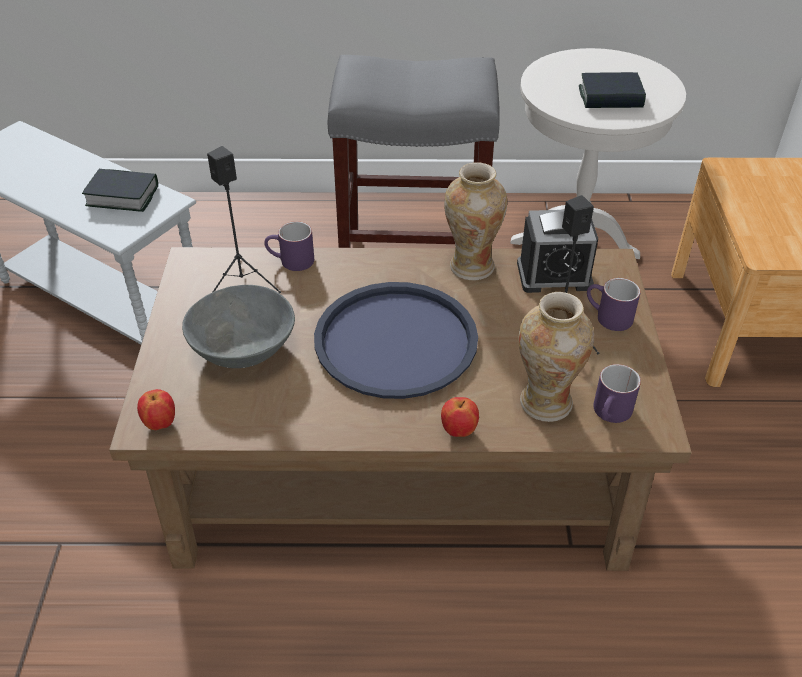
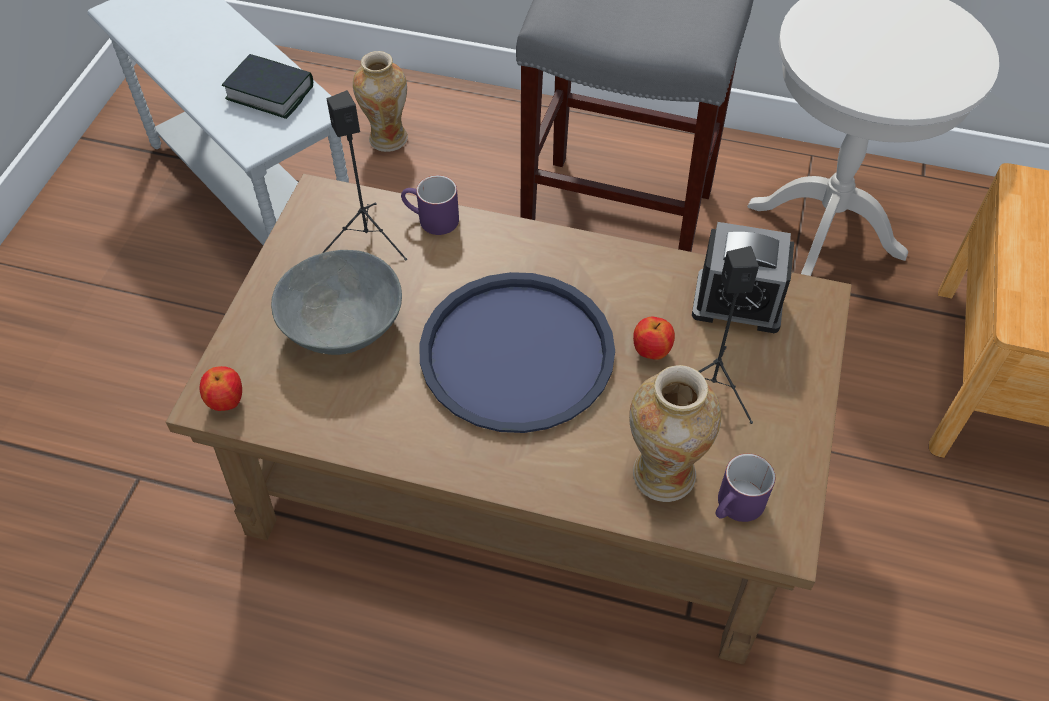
camera: 15 degrees right, 10 degrees up
apple [441,397,479,437] -> apple moved to [633,317,675,360]
vase [444,162,507,281] -> vase moved to [353,51,408,152]
book [579,72,646,108] -> none
purple mug [587,278,640,331] -> none

